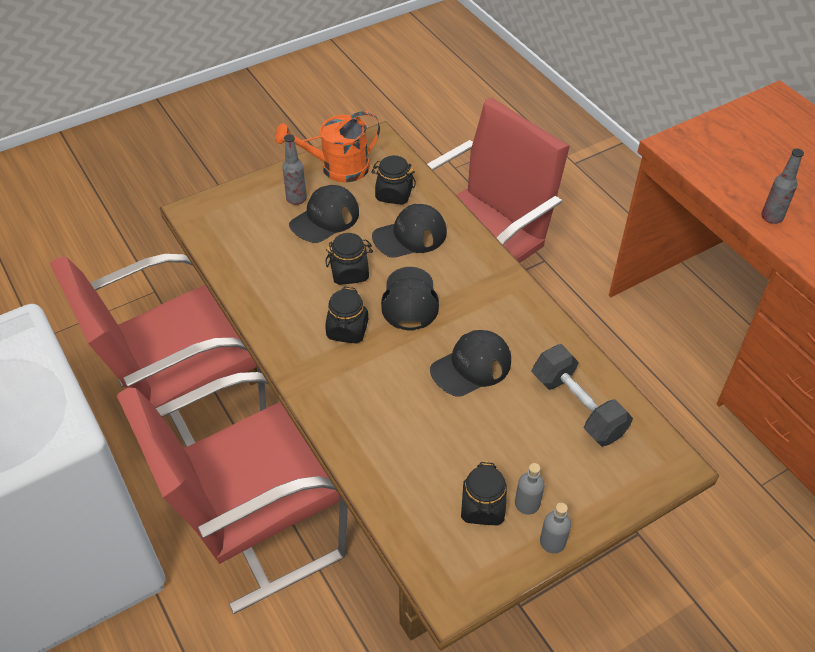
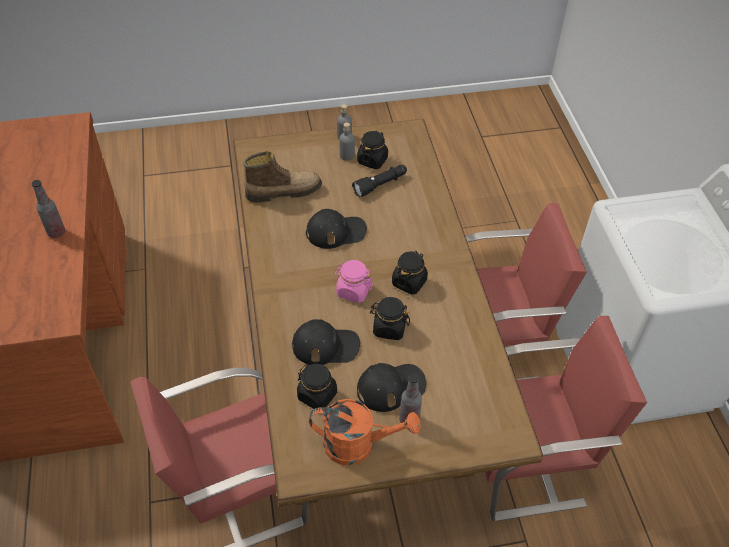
camera: 160 degrees left, 0 degrees up
black cap [381,267,439,331] -> pink jar [334,260,373,303]
grey dumbbell [531,344,633,447] -> boot [243,151,322,203]
none -> black flashlight [352,165,407,198]

